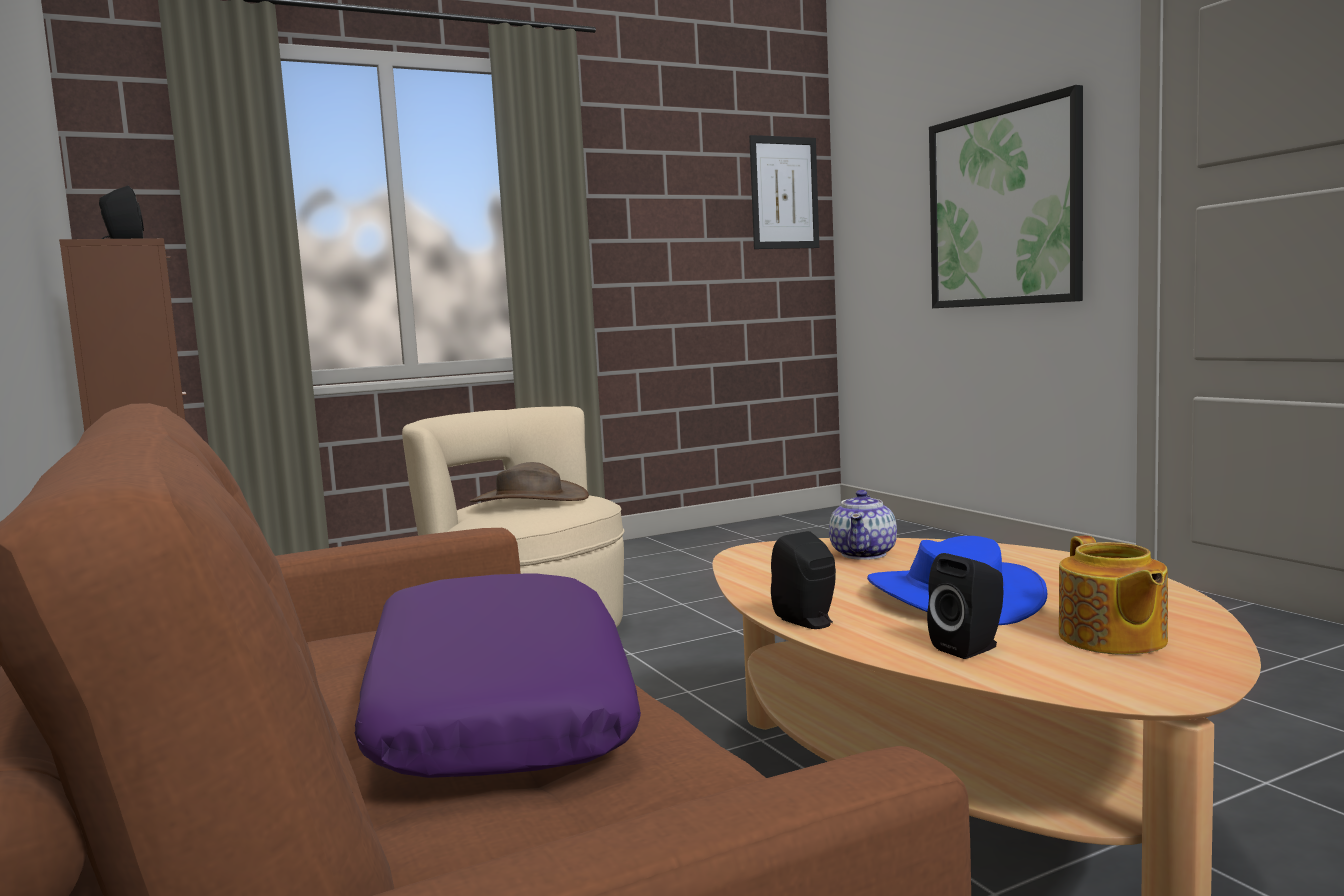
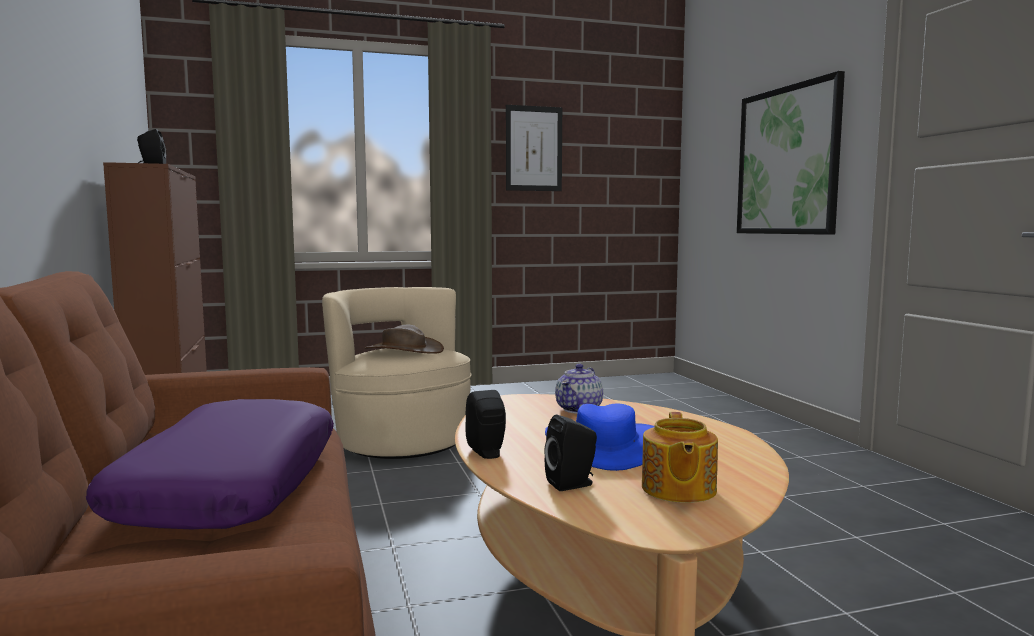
camera: 10 degrees right, 0 degrees up
picture [749,135,819,249] -> picture moved to [506,105,562,191]

